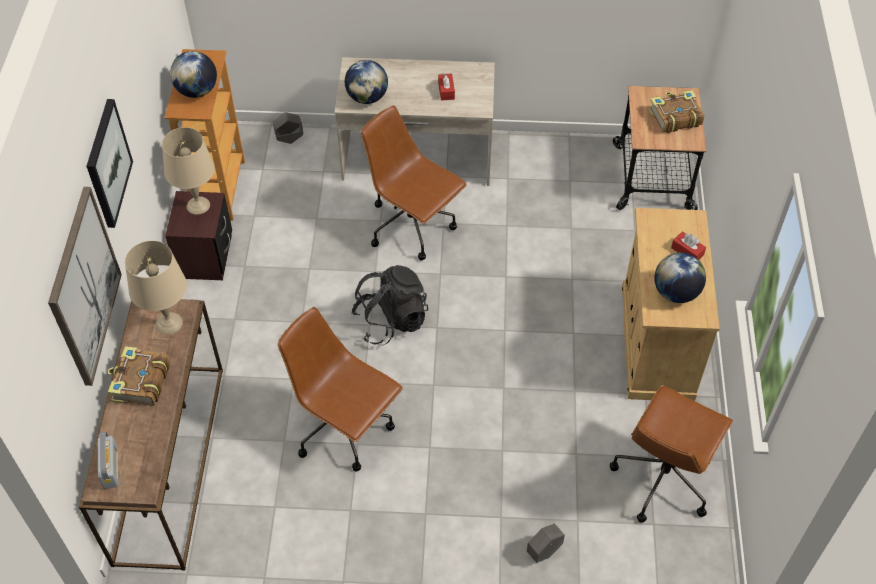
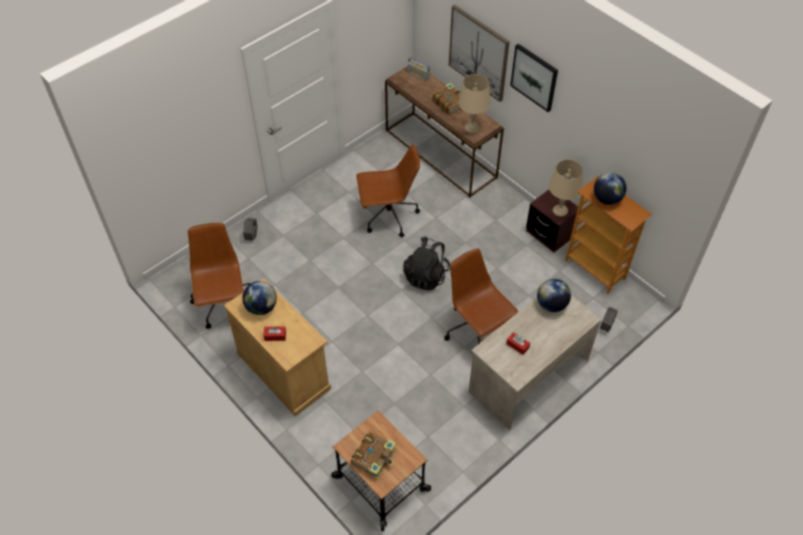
camera: 135 degrees right, 0 degrees up
brown office chair [361,105,467,260] -> brown office chair turned 120 degrees counterclockwise [444,248,519,344]

